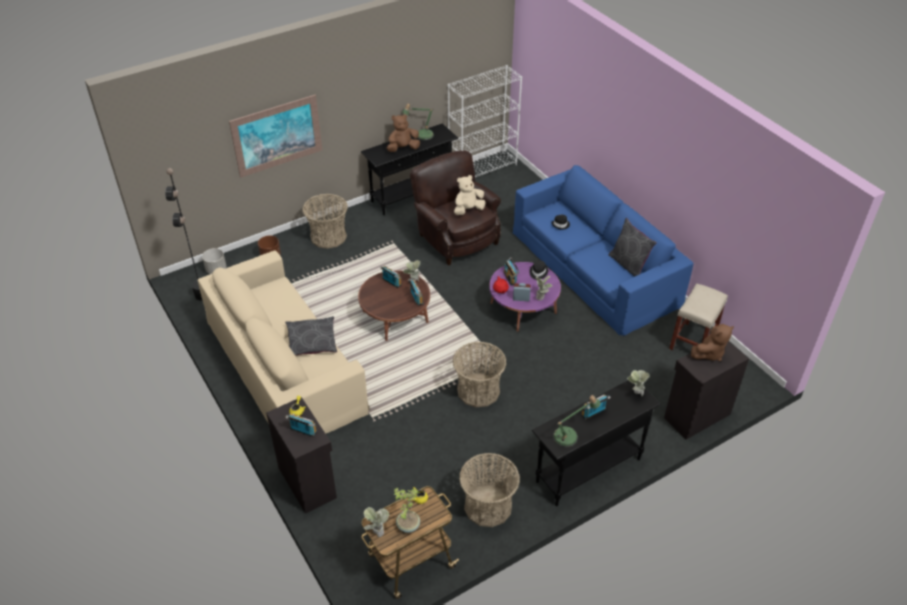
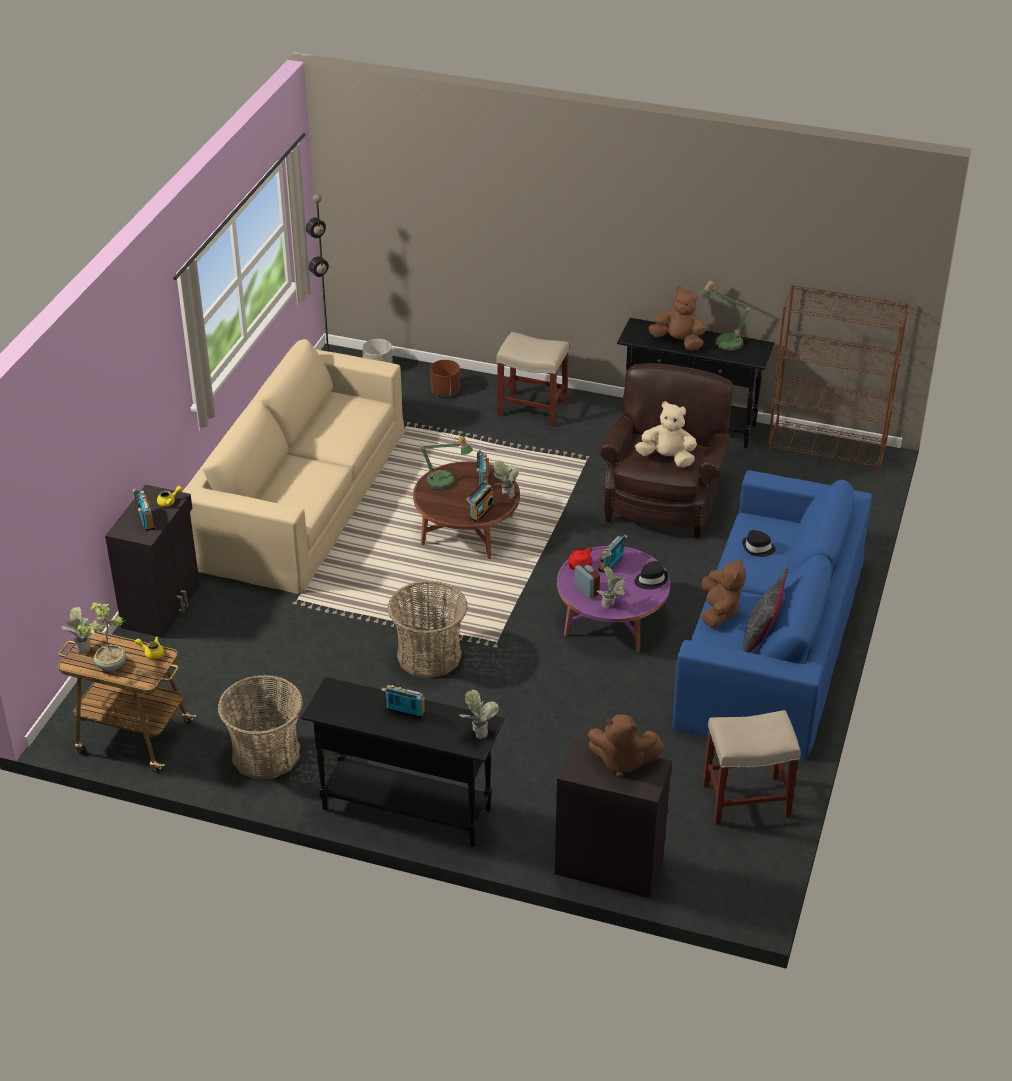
camera: 50 degrees right, 5 degrees down
picture [229,95,322,178] -> none
grey pillow [285,316,337,356] -> none
basket [302,194,348,249] -> beige stool [496,332,569,427]
white bookcase [448,65,522,177] -> brown bookcase [767,284,909,472]
table lamp [553,395,600,447] -> table lamp moved to [419,436,473,490]
none -> brown plush toy [701,558,745,628]

